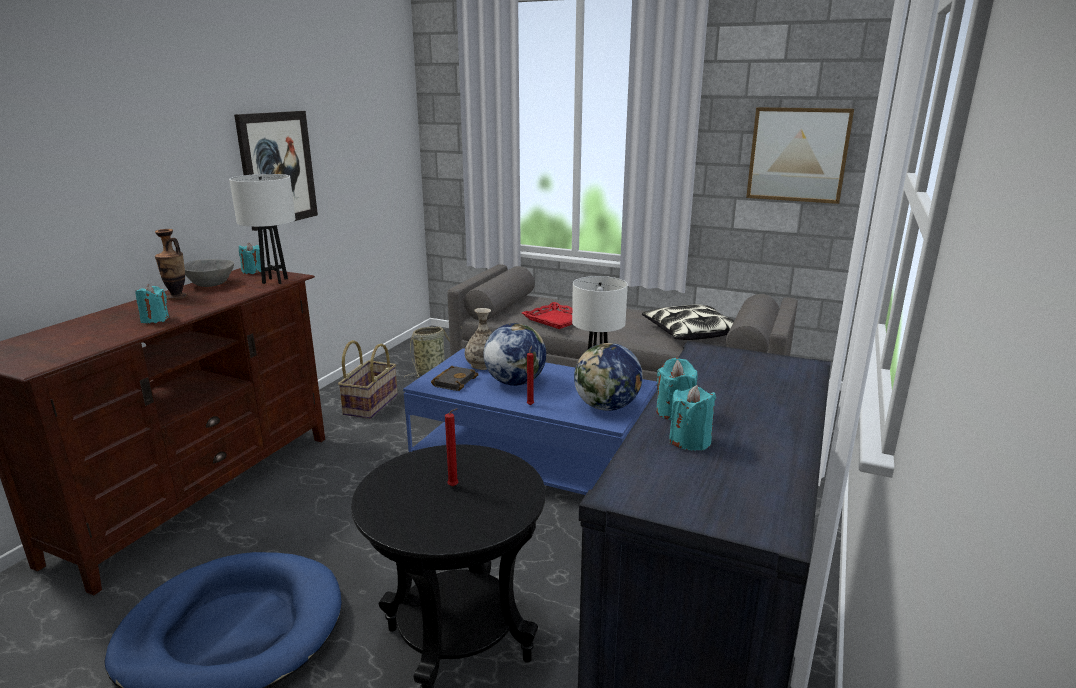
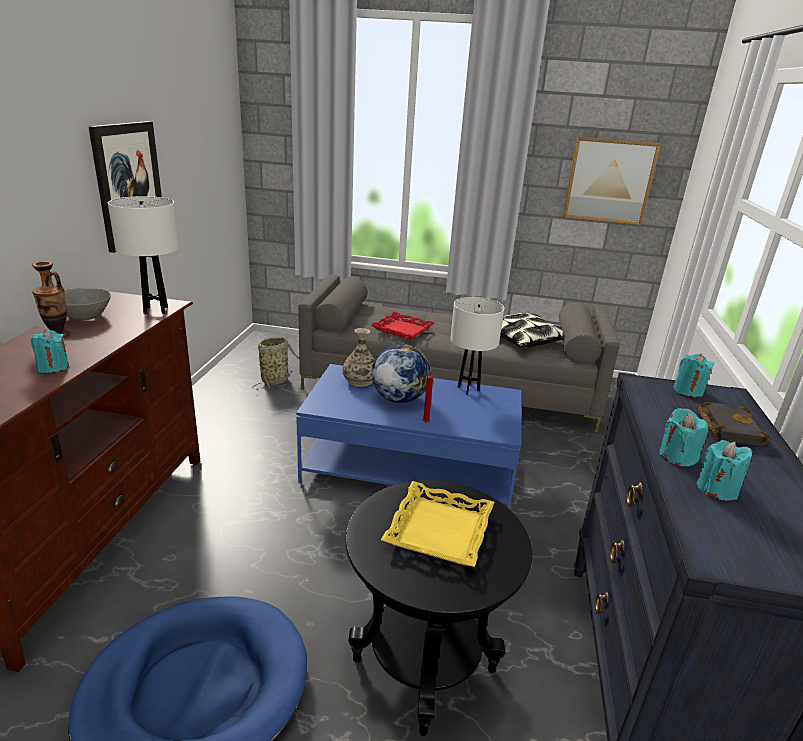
camera: 15 degrees left, 5 degrees up
turquoise candle [239,243,261,274] -> turquoise candle moved to [674,354,714,398]
basket [338,340,398,419] -> none
black book [431,366,479,391] -> black book moved to [696,402,771,446]
red candle [445,408,459,486] -> yellow tray [381,481,494,567]
globe [574,343,643,411] -> none

